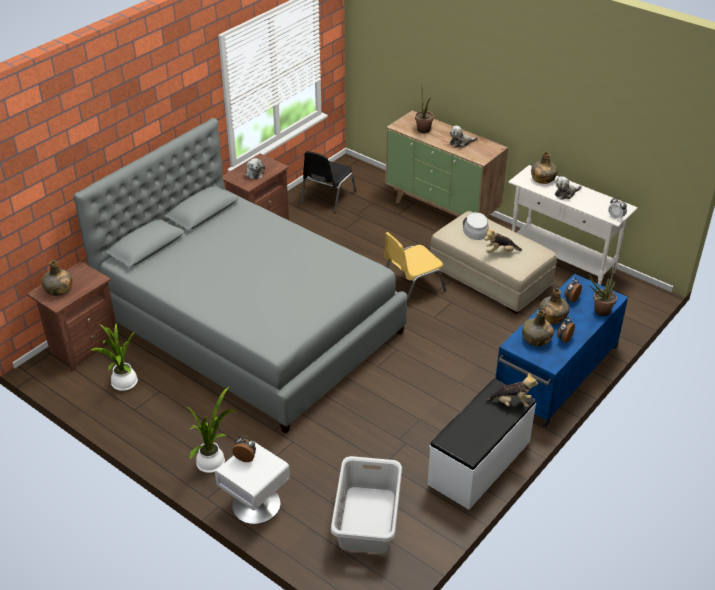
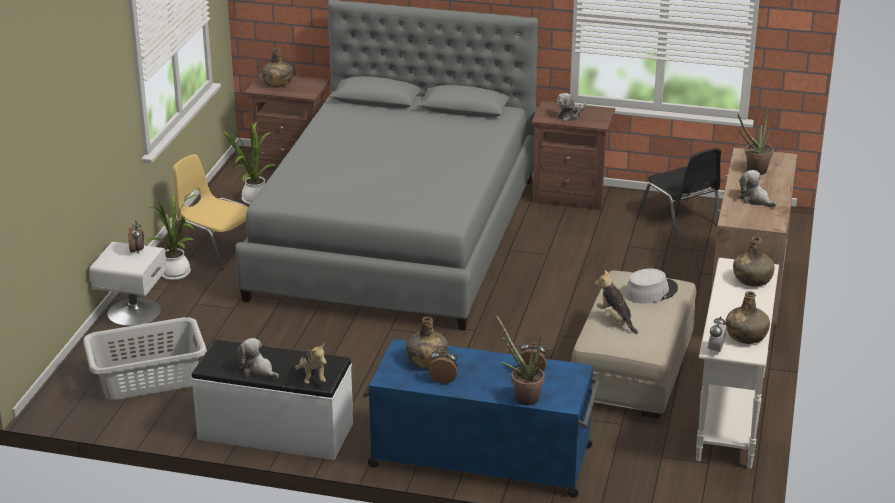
camera: 65 degrees right, 10 degrees down
black chair [301,151,357,213] -> black chair turned 120 degrees counterclockwise [639,148,721,237]
yellow chair [385,232,446,303] -> yellow chair moved to [173,154,248,270]
green bottle [539,288,569,324] -> green bottle moved to [726,291,770,344]
plush toy [555,176,582,200] -> plush toy moved to [237,338,279,379]

